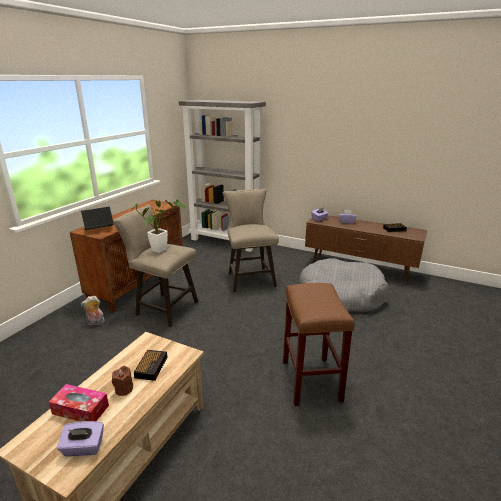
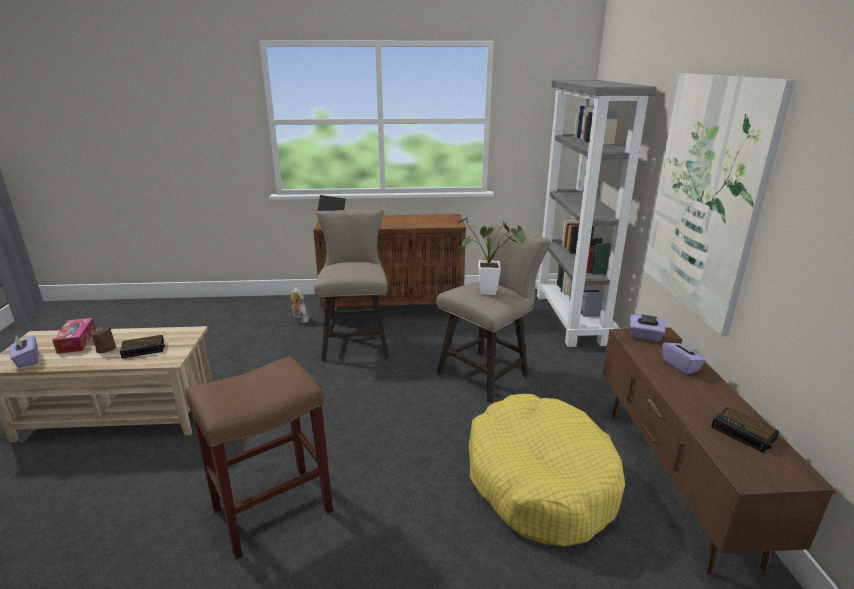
camera: 60 degrees right, 0 degrees up
potted plant [131,199,185,253] -> potted plant moved to [457,217,527,295]
grey dog bed [299,258,389,312] -> yellow dog bed [469,394,625,547]
none -> picture [644,73,795,336]

